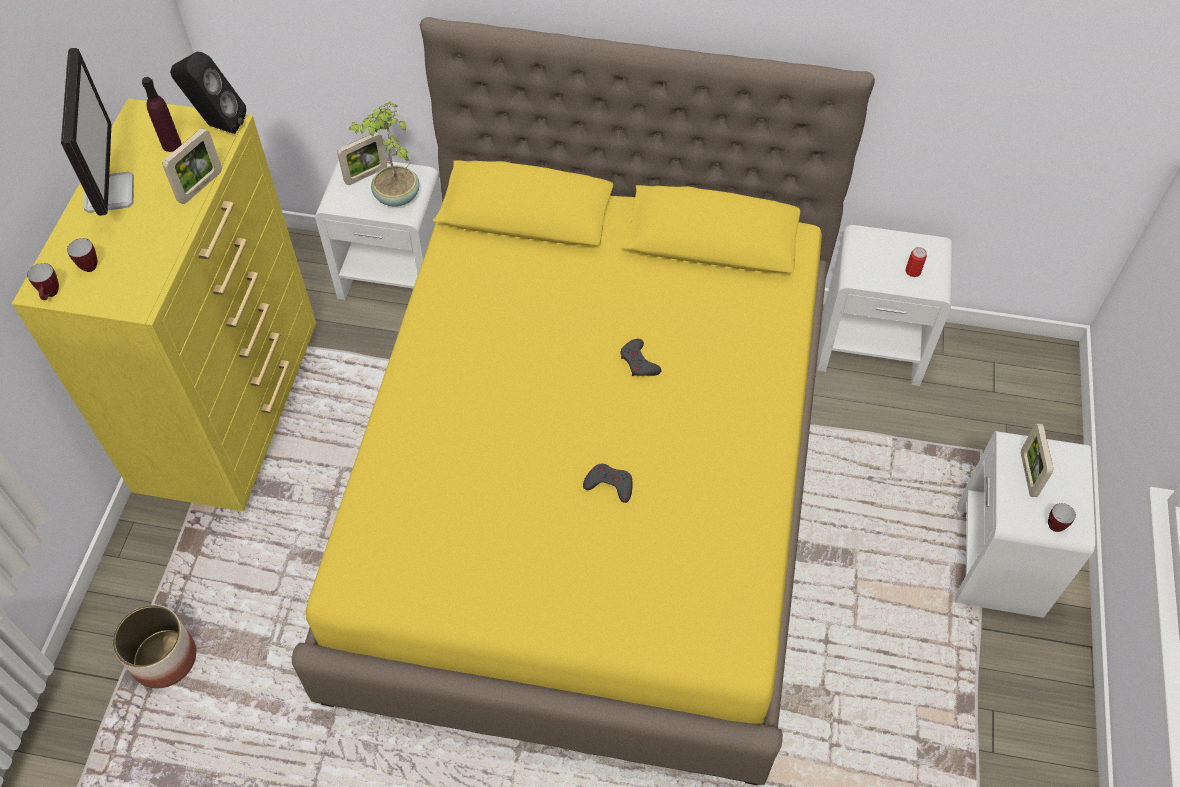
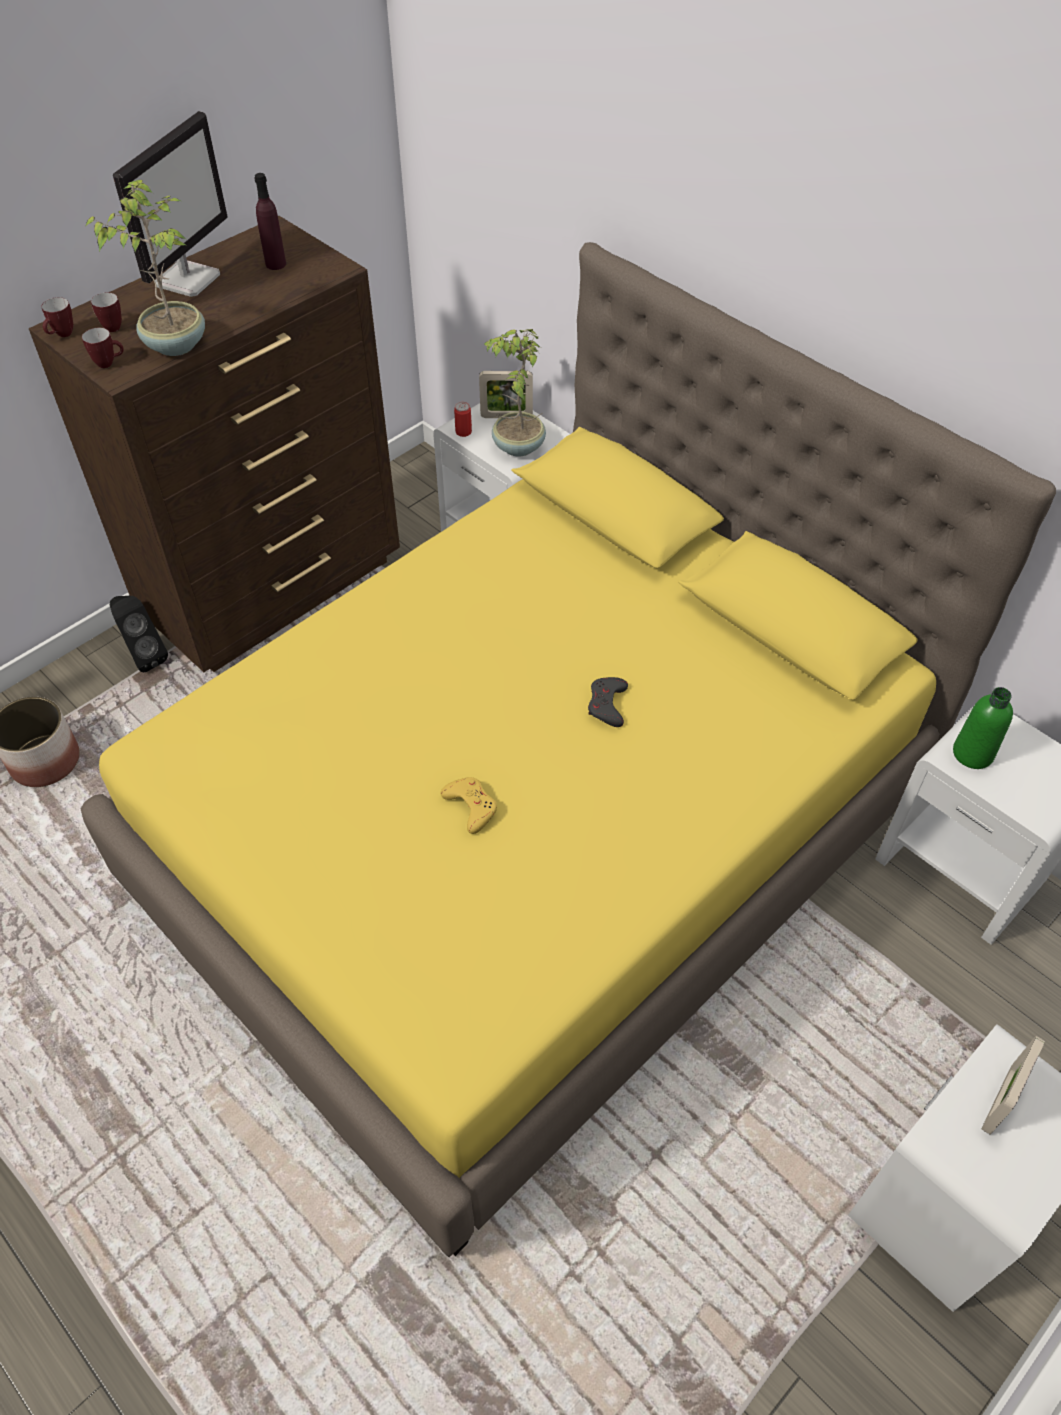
camera: 35 degrees right, 5 degrees down
yellow dresser [12,98,316,511] -> brown dresser [29,216,400,672]
picture frame [162,128,222,204] -> none
black speaker [170,52,246,134] -> black speaker moved to [110,596,168,672]
grey game controller [583,464,633,503] -> yellow game controller [440,777,497,834]
can [906,247,927,277] -> can moved to [454,402,472,437]
mug [1048,503,1076,532] -> mug moved to [82,328,124,368]
none -> potted plant [85,180,205,356]
none -> green bottle [953,687,1013,769]

